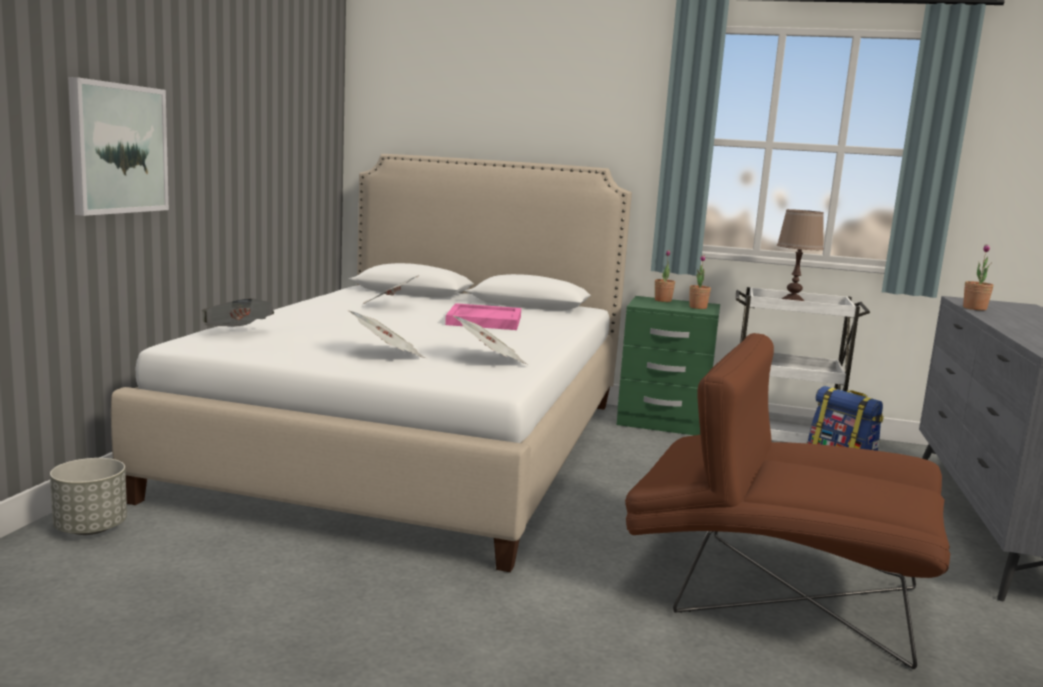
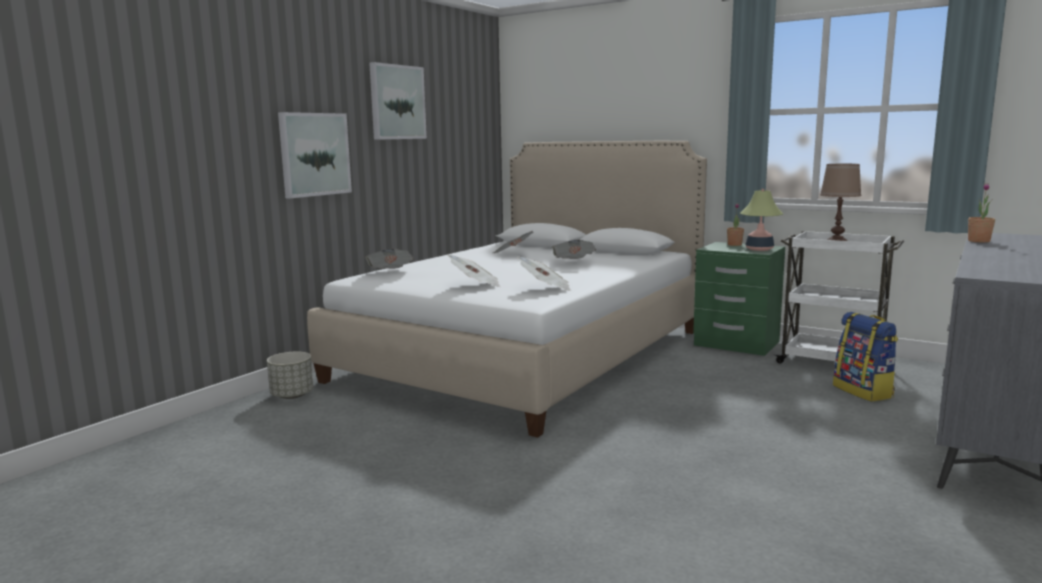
camera: 20 degrees right, 0 degrees up
pink tray [445,303,521,330] -> newspaper [551,240,597,259]
brown armchair [625,333,950,669] -> none
potted plant [689,255,711,309] -> table lamp [740,189,783,251]
none -> picture [369,62,427,140]

